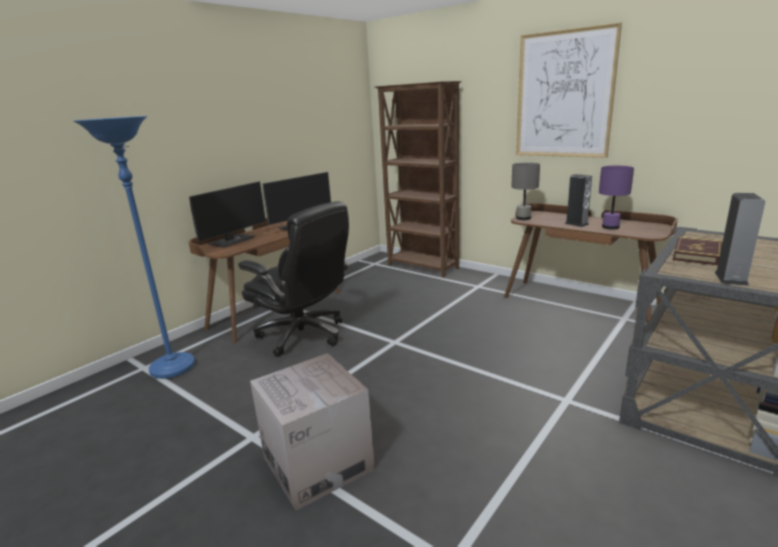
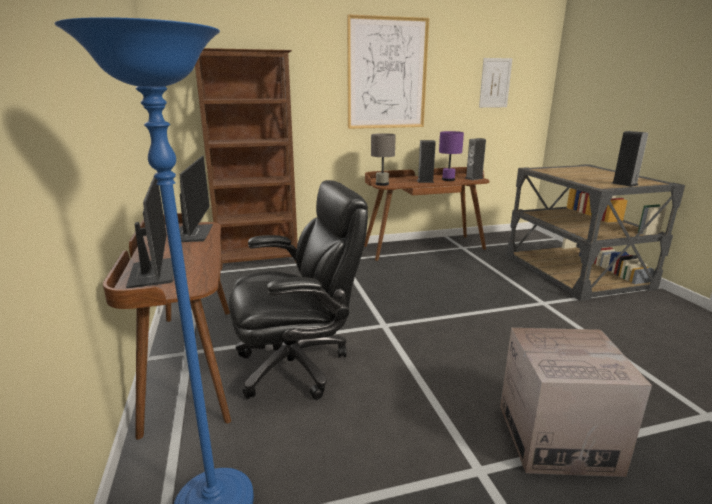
camera: 55 degrees left, 0 degrees up
book [673,237,722,266] -> none
none -> speaker [465,138,486,180]
none -> picture [479,58,513,108]

